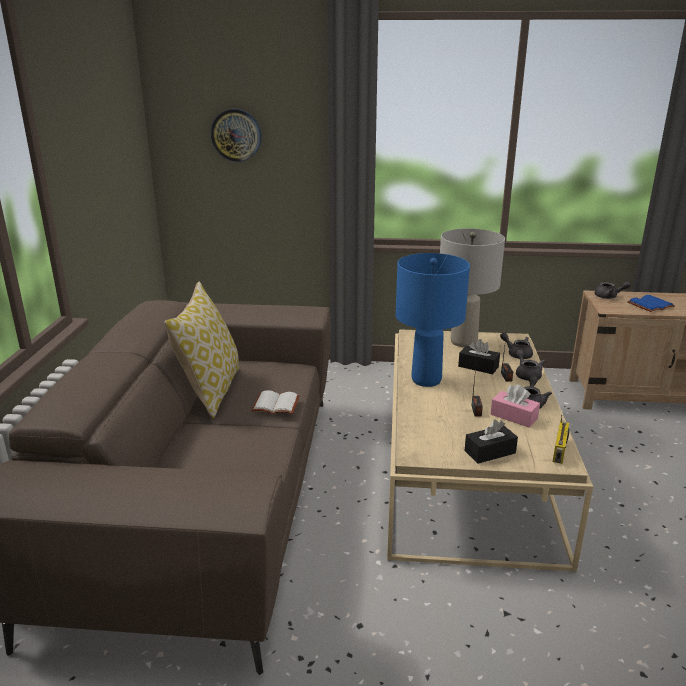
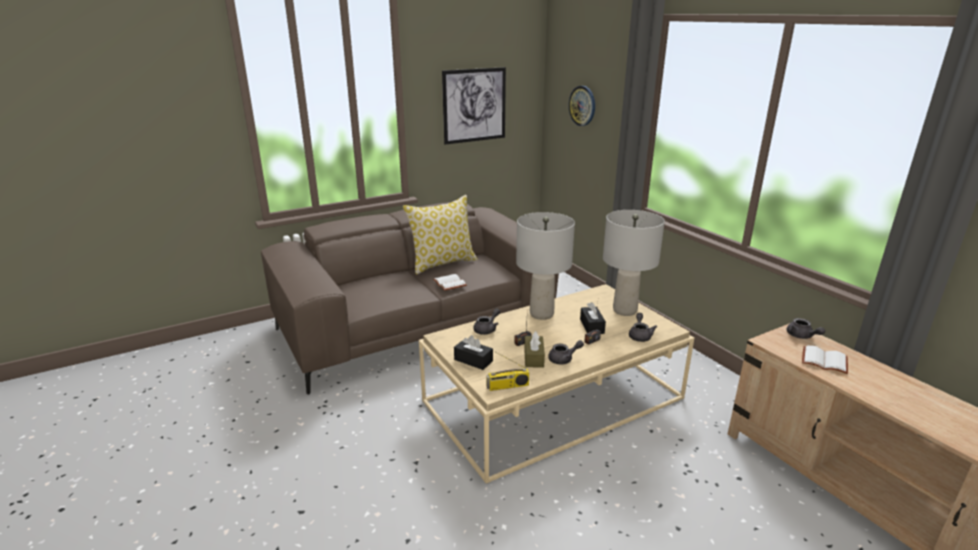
camera: 55 degrees right, 0 degrees up
blue table lamp [396,253,470,387] -> grey table lamp [516,212,575,320]
pink tissue box [491,384,540,428] -> brown tissue box [524,331,545,368]
grey teapot [516,349,545,381] -> grey teapot moved to [473,308,500,335]
blue book [627,295,675,312] -> white book [802,345,848,374]
none -> picture [442,67,506,145]

